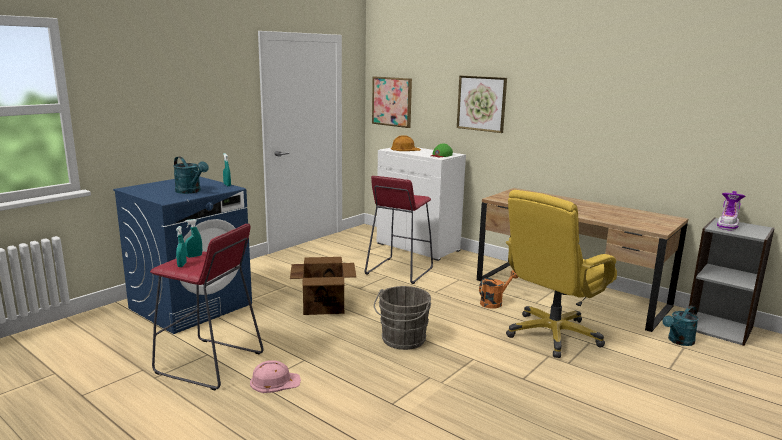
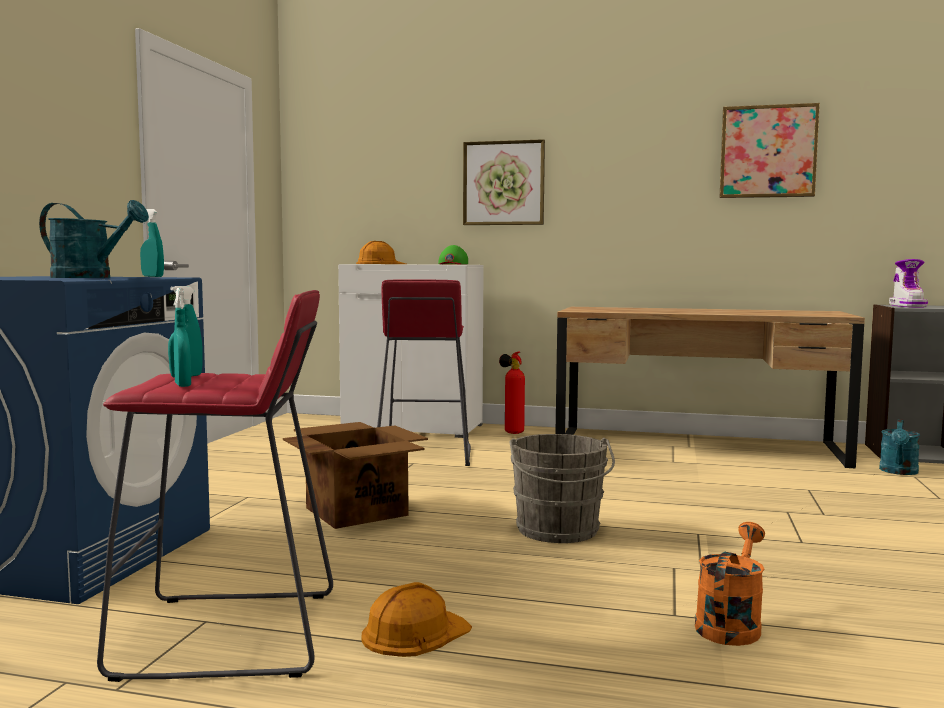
camera: 25 degrees left, 10 degrees down
pink hard hat [250,360,301,393] -> orange hard hat [361,582,472,657]
picture [372,77,412,128] -> picture moved to [720,103,820,198]
orange watering can [479,271,518,309] -> orange watering can moved to [695,522,765,646]
yellow office chair [506,190,617,358] -> none
none -> fire extinguisher [499,352,525,434]

